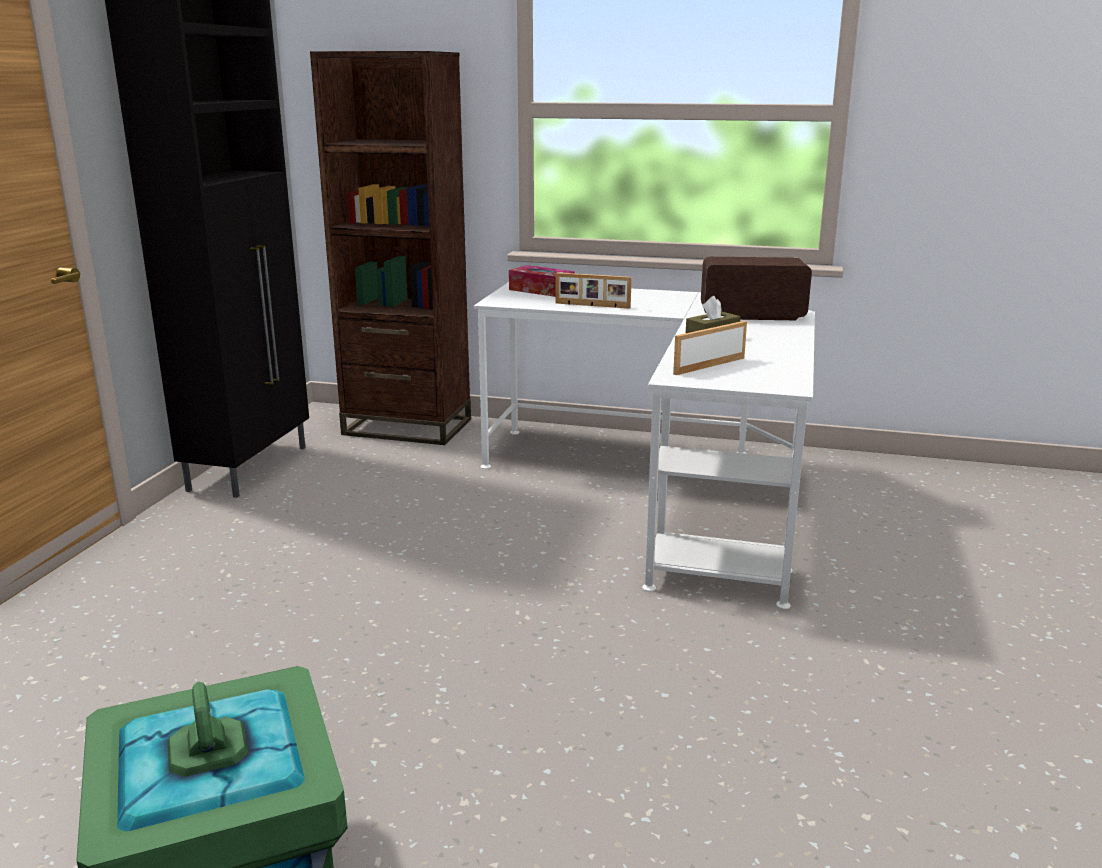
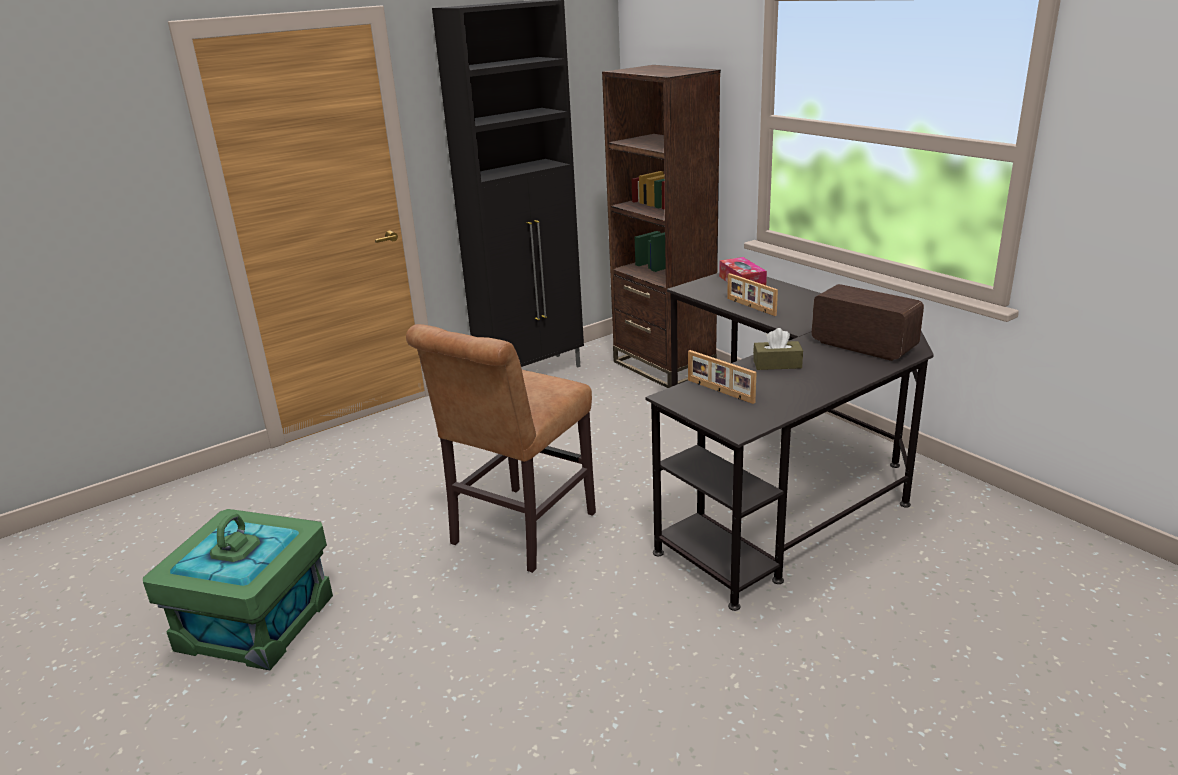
camera: 40 degrees right, 5 degrees up
white desk [474,282,815,609] -> black desk [646,273,934,611]
picture frame [673,321,747,375] -> picture frame turned 135 degrees counterclockwise [688,350,757,404]
none -> brown chair [406,324,596,573]

